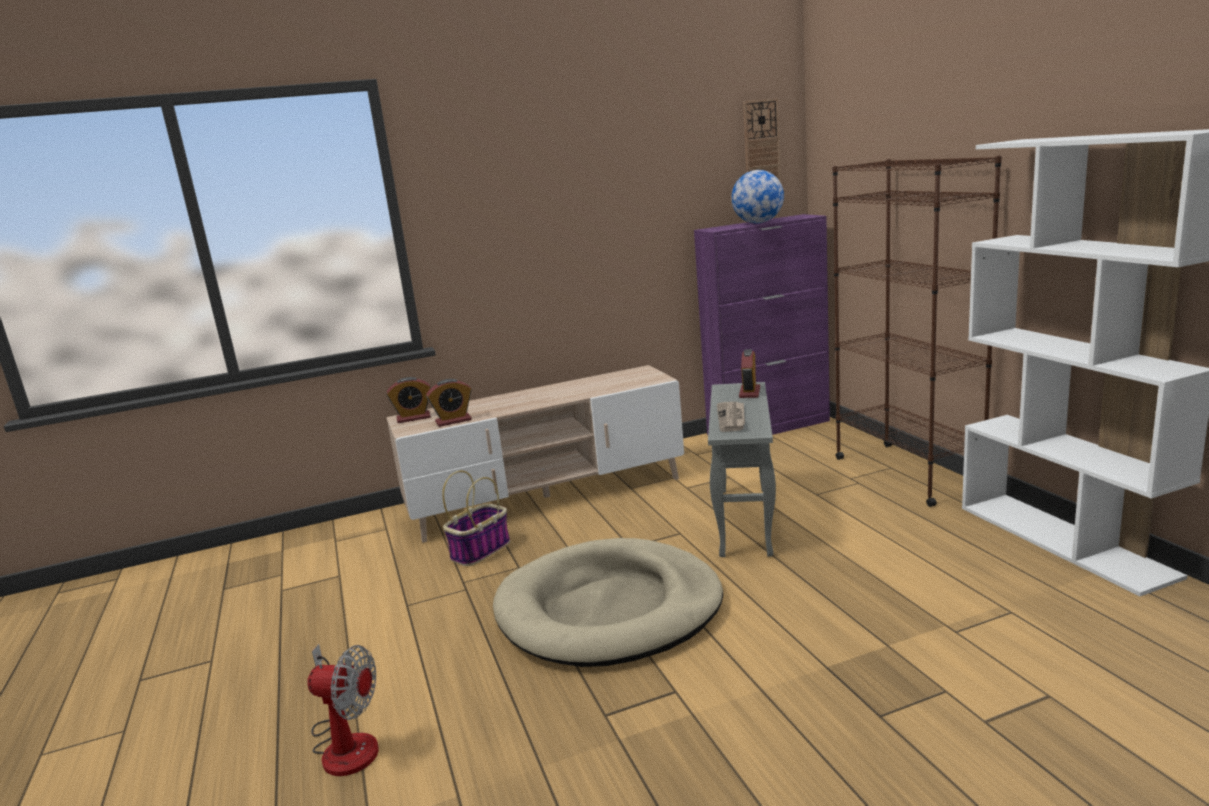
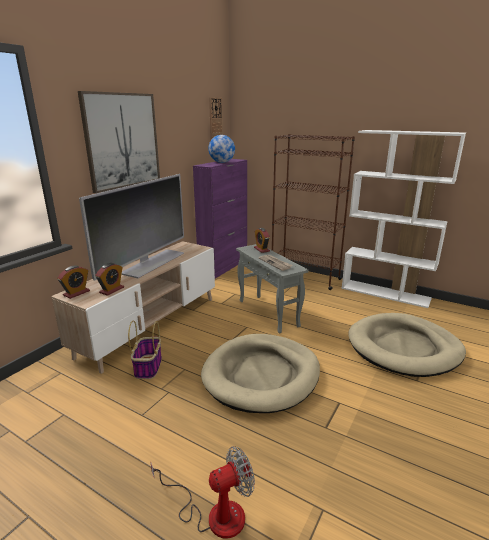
camera: 40 degrees left, 5 degrees up
none -> picture [78,91,160,193]
none -> television [79,174,184,281]
none -> beige dog bed [349,313,466,377]

